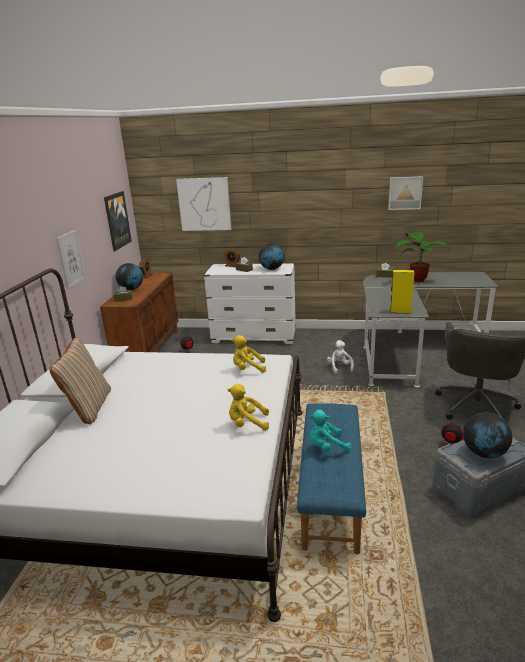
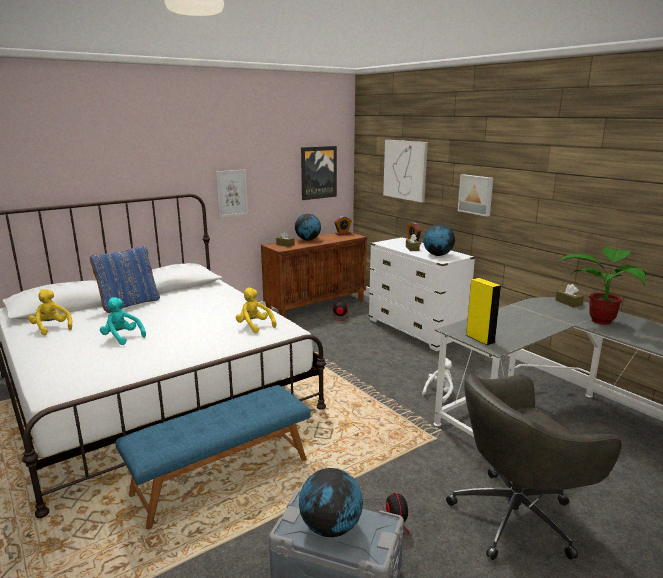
camera: 45 degrees right, 5 degrees down
beige pillow [49,338,111,424] -> blue pillow [90,246,160,313]
yellow plush toy [228,384,269,431] -> yellow plush toy moved to [28,289,72,335]
turquoise plush toy [310,410,351,452] -> turquoise plush toy moved to [100,297,146,345]
picture [388,176,423,210] -> picture moved to [458,174,493,216]

